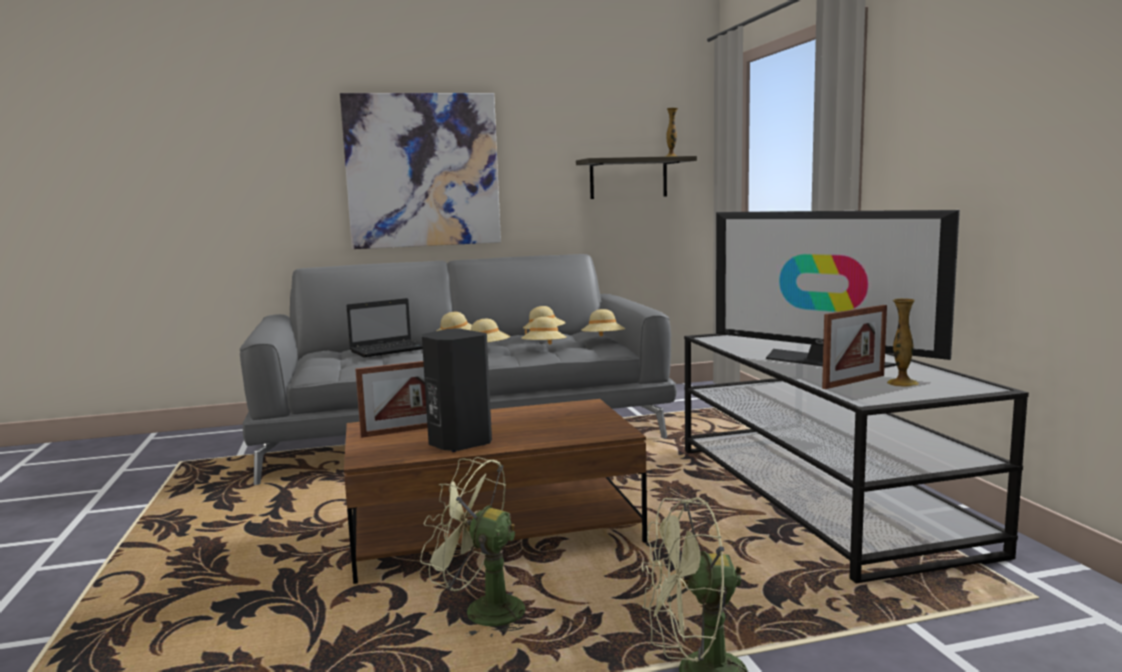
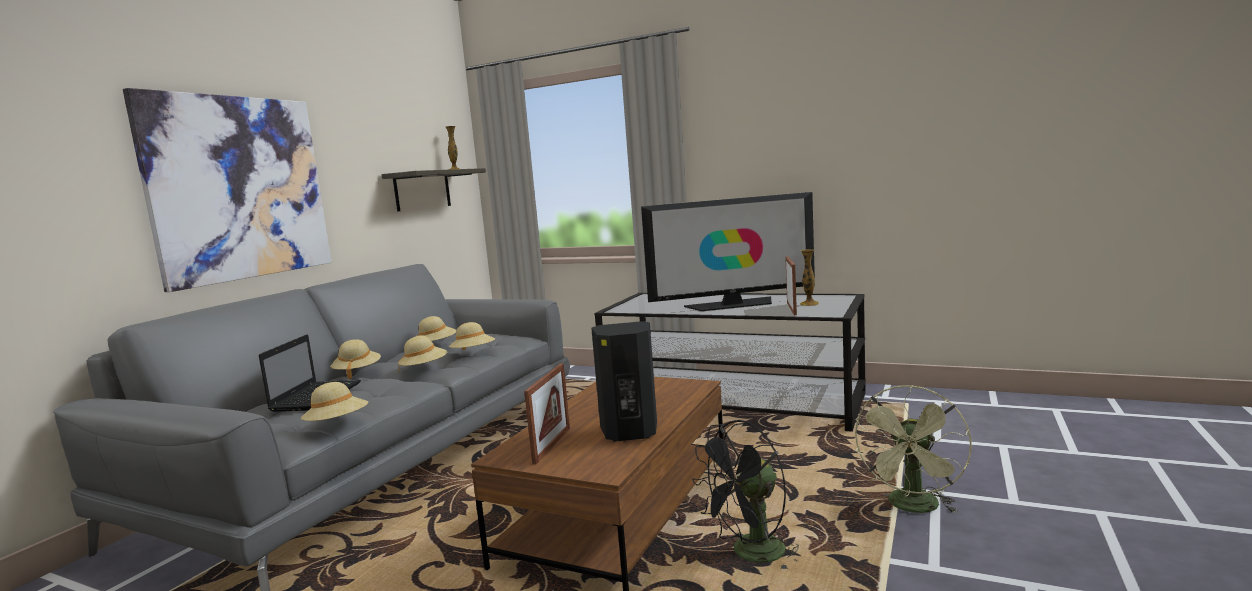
camera: 50 degrees left, 0 degrees up
green fan [420,457,525,637] -> black fan [692,420,799,571]
beige hat [581,309,625,337] -> beige hat moved to [301,382,368,421]

